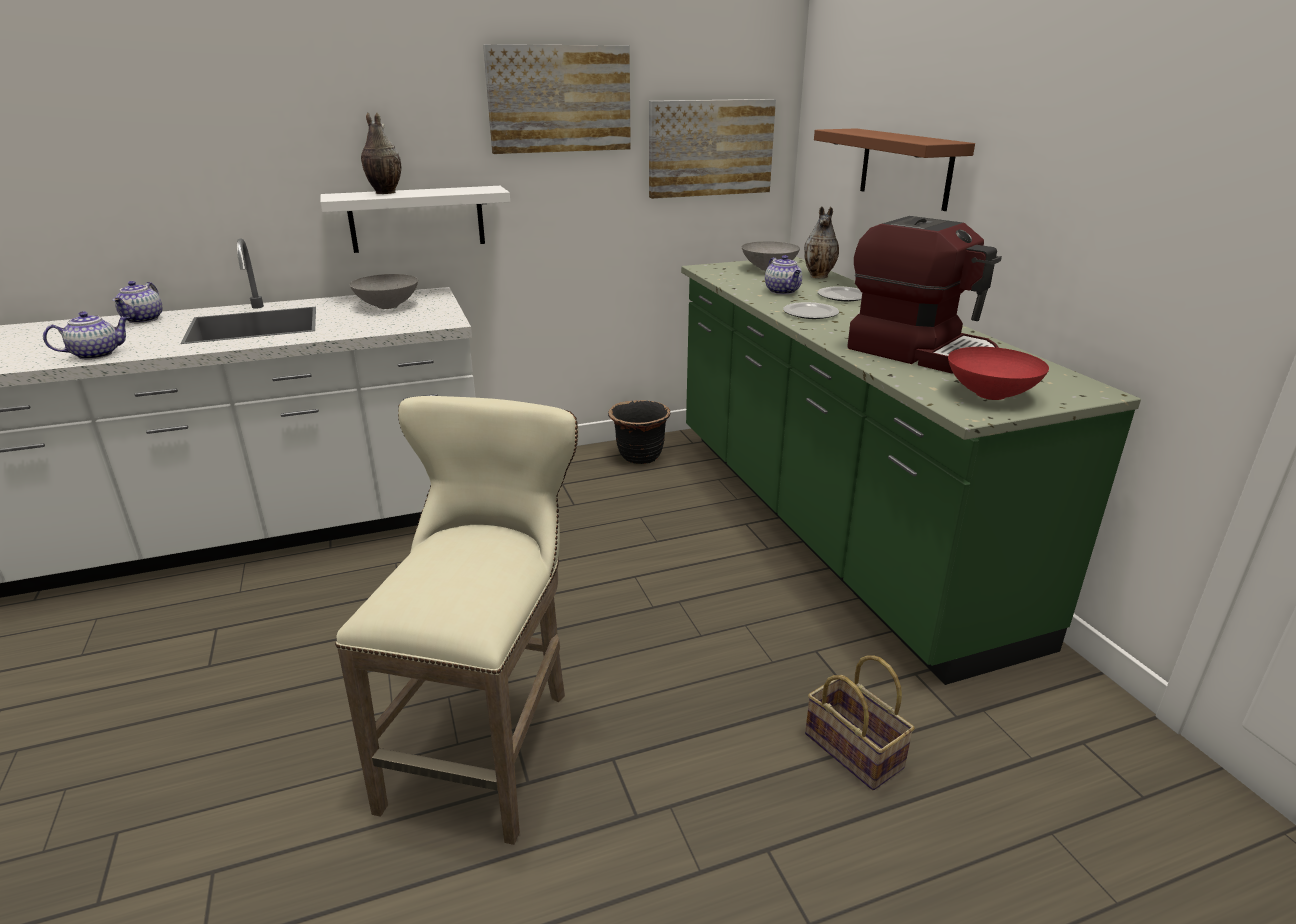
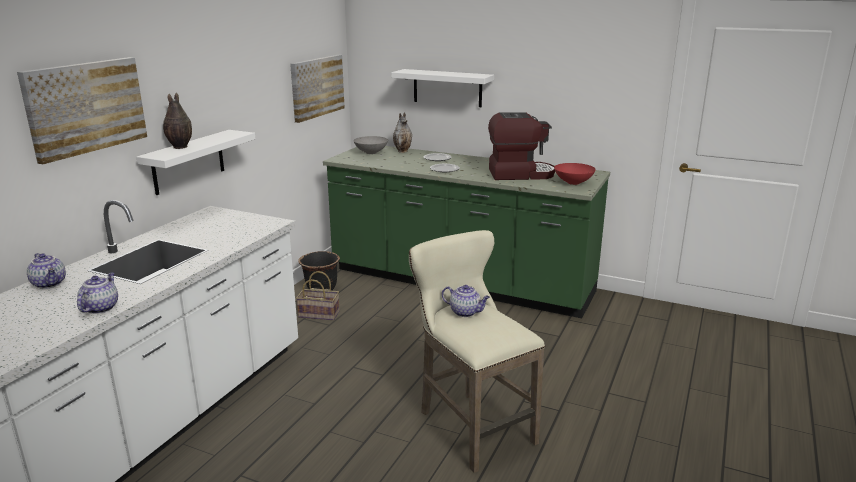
camera: 45 degrees left, 5 degrees down
grey bowl [350,274,418,309] -> none
picture [483,44,631,154] -> picture moved to [17,57,147,164]
teapot [765,255,802,295] -> teapot moved to [442,285,490,317]
basket [805,655,915,790] -> basket moved to [296,271,340,320]
brown shelf [814,128,975,211] -> white shelf [391,69,494,107]

